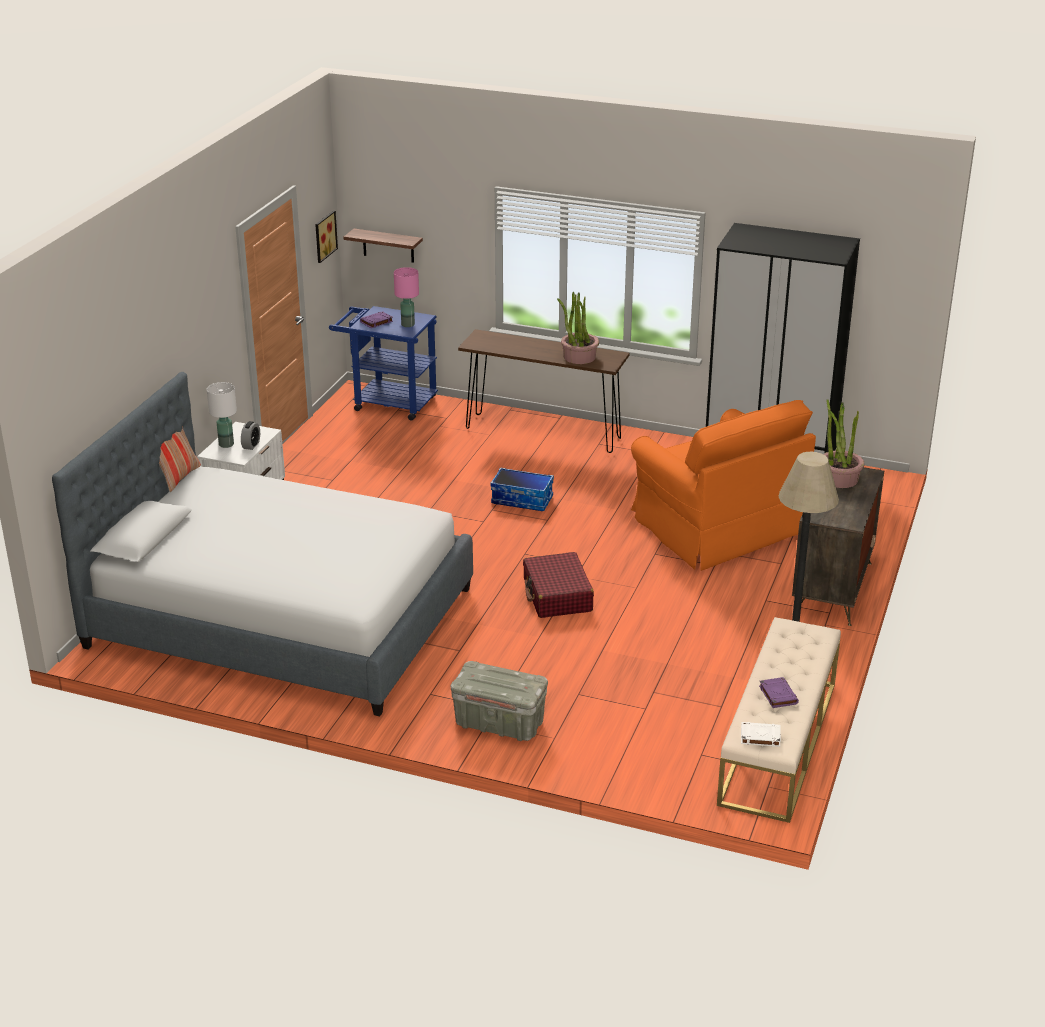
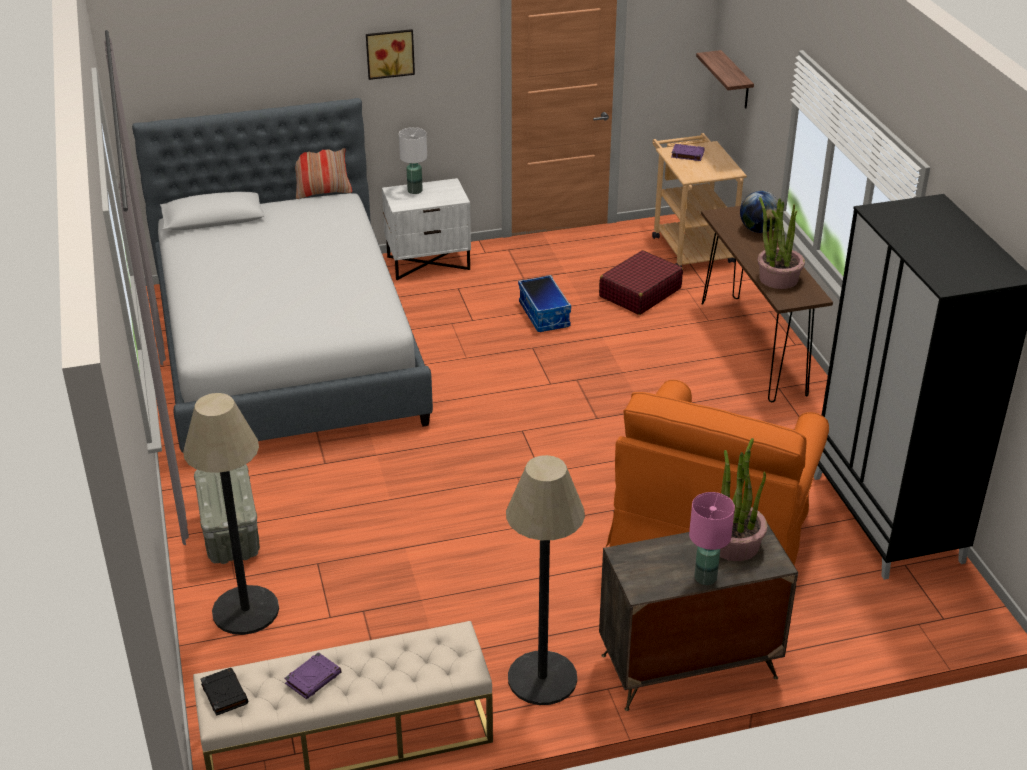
camera: 55 degrees right, 5 degrees up
alarm clock [241,421,260,450] -> none
picture [315,210,338,263] -> picture moved to [366,29,415,80]
blue cart [329,306,438,420] -> beige cart [652,133,747,267]
pink table lamp [394,267,419,327] -> pink table lamp moved to [689,492,735,585]
storage box [490,467,554,511] -> storage box moved to [518,275,571,332]
red suitcase [523,552,594,618] -> red suitcase moved to [599,250,683,315]
white book [741,722,781,747] -> black book [200,668,248,716]
none -> floor lamp [183,393,279,635]
none -> globe [740,191,778,233]

